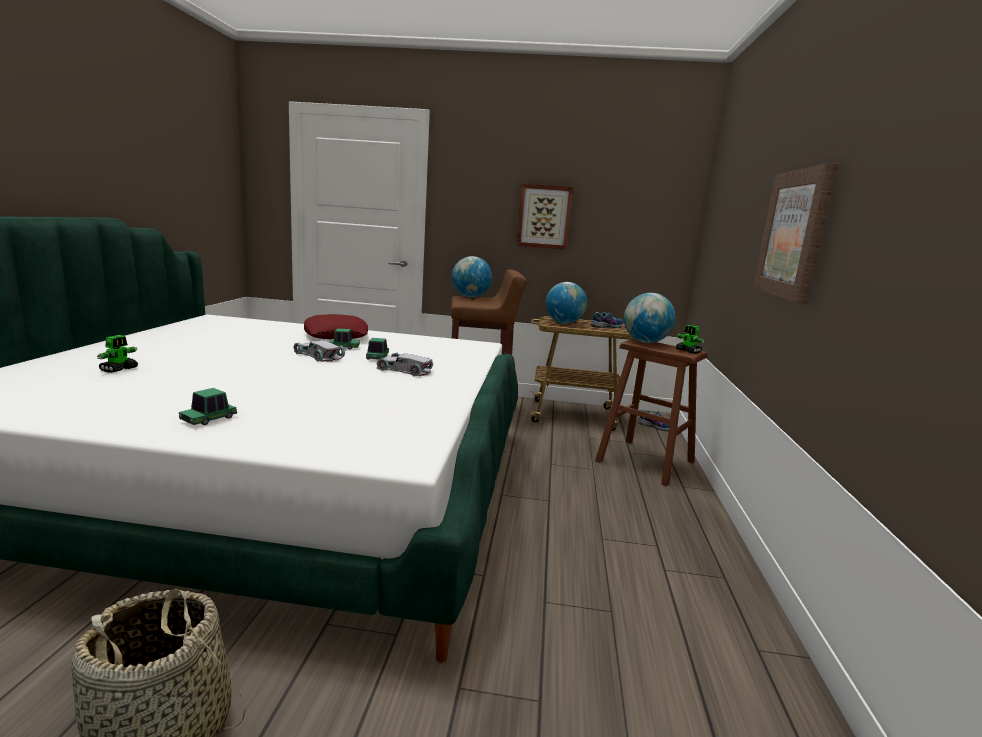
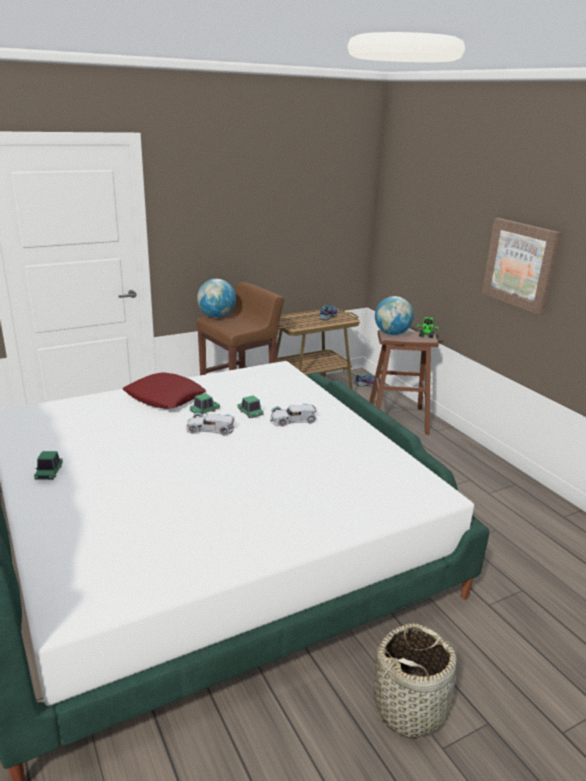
camera: 35 degrees left, 10 degrees up
toy robot [97,335,138,373] -> none
toy car [179,388,237,425] -> toy car moved to [34,451,63,480]
picture [517,184,573,250] -> none
globe [546,282,587,324] -> none

